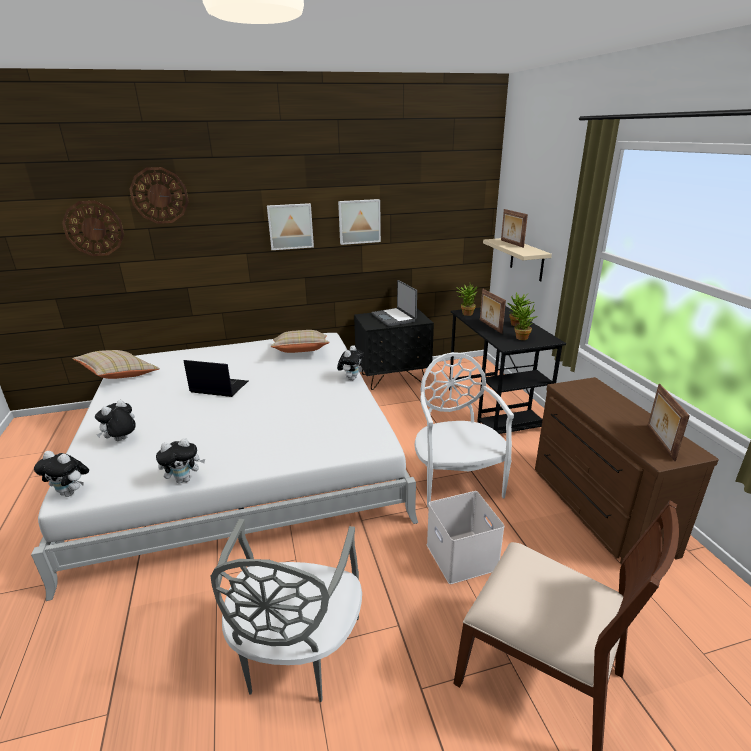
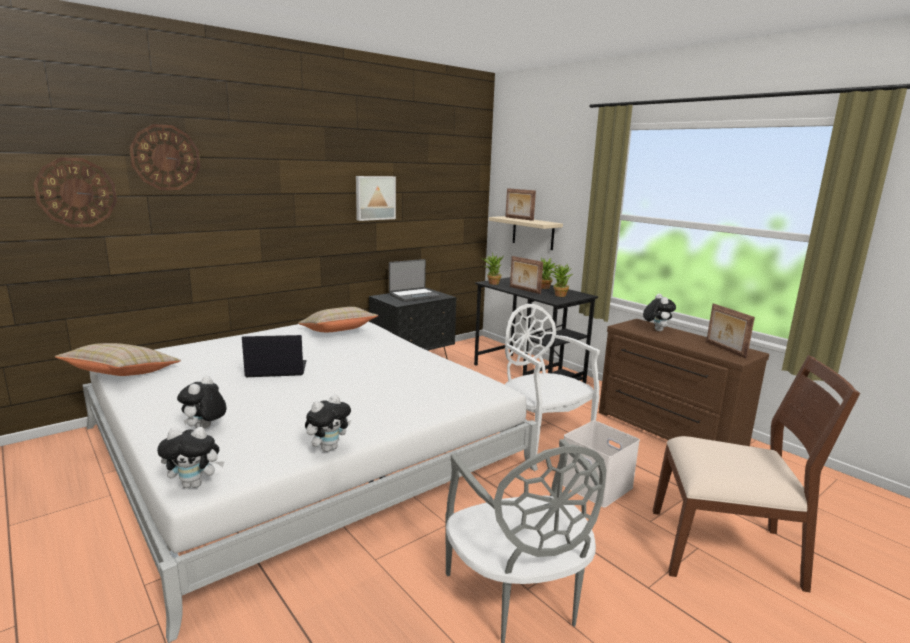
camera: 25 degrees left, 10 degrees down
picture [267,203,314,250] -> none
plush toy [337,345,364,381] -> plush toy moved to [643,294,676,331]
laptop [371,280,417,326] -> laptop turned 75 degrees counterclockwise [389,259,441,302]

